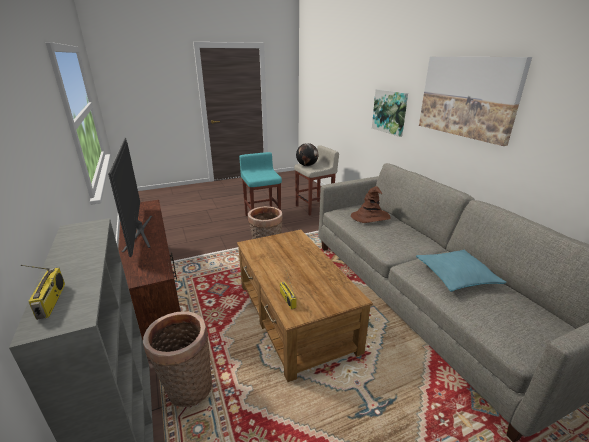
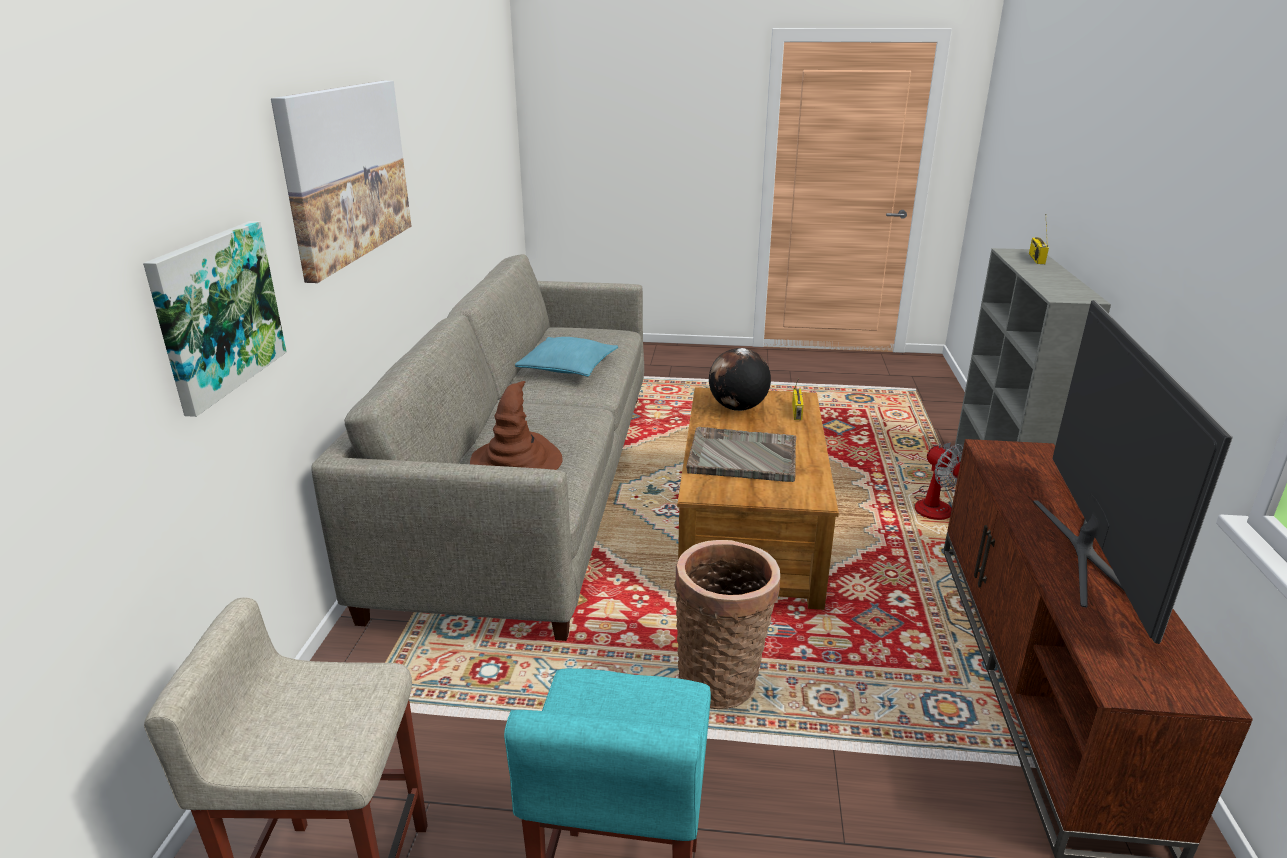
camera: 150 degrees left, 0 degrees up
basket [143,311,212,407] -> fan [914,442,964,520]
globe [296,143,318,166] -> globe moved to [709,348,771,411]
none -> grey tray [686,427,796,482]

